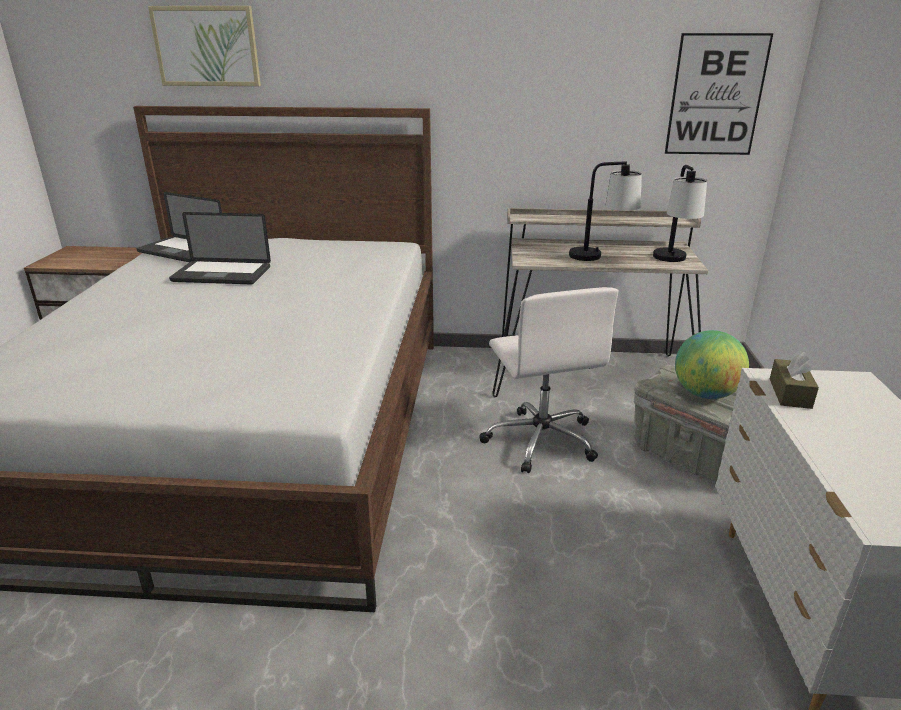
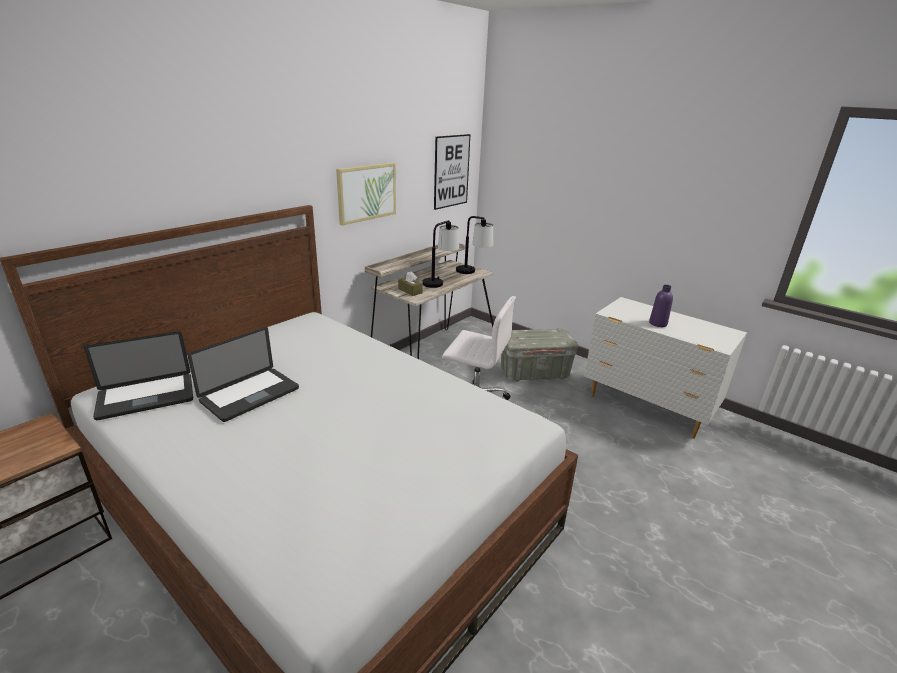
camera: 55 degrees left, 0 degrees up
picture [148,6,261,86] -> picture moved to [336,162,396,225]
globe [675,330,749,399] -> none
brown tissue box [770,351,819,409] -> brown tissue box moved to [398,272,423,296]
none -> purple bottle [649,285,673,327]

